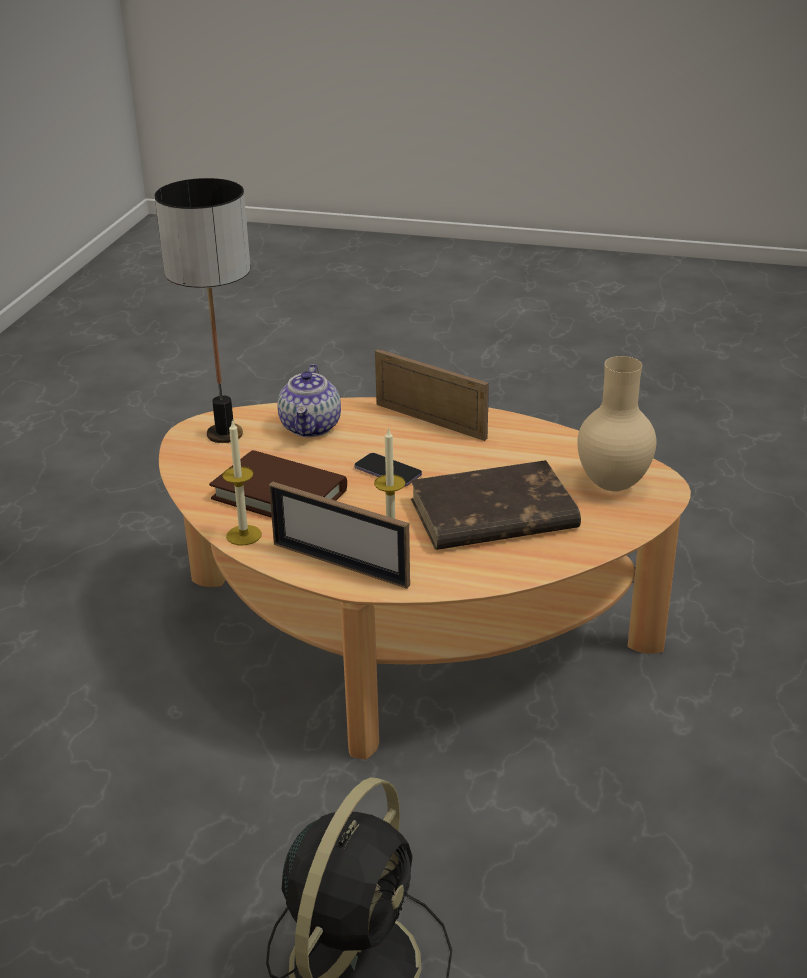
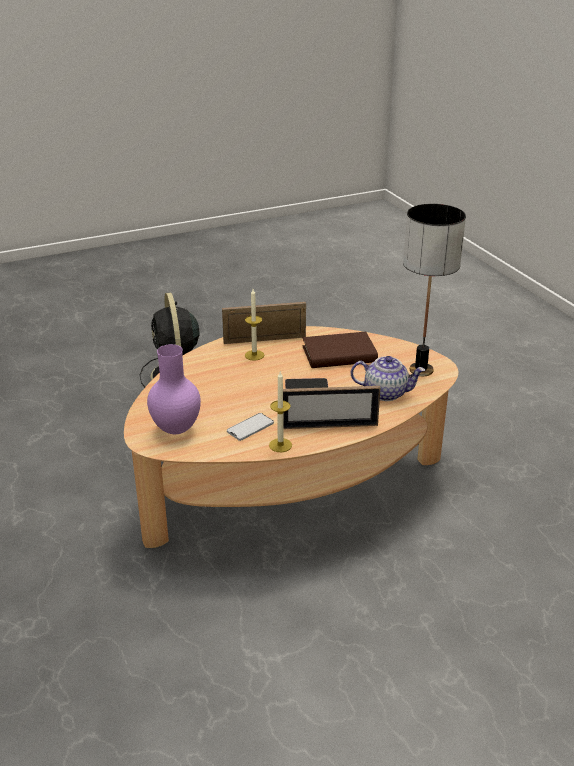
camera: 140 degrees right, 0 degrees up
candle [222,420,262,545] -> candle moved to [269,372,292,452]
teapot [277,364,341,437] -> teapot turned 135 degrees clockwise [351,356,425,401]
brown book [410,460,581,550] -> none
beige vase [577,356,656,491] -> purple vase [147,344,201,434]
none -> phone [227,413,274,441]

